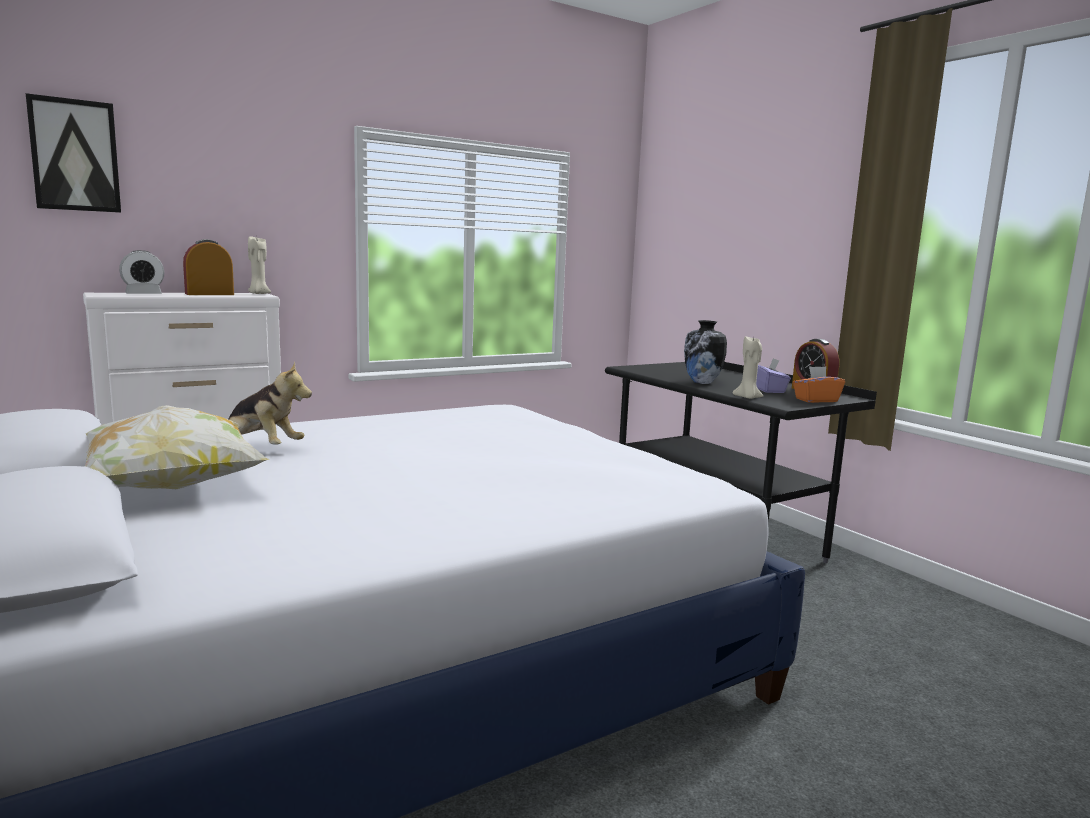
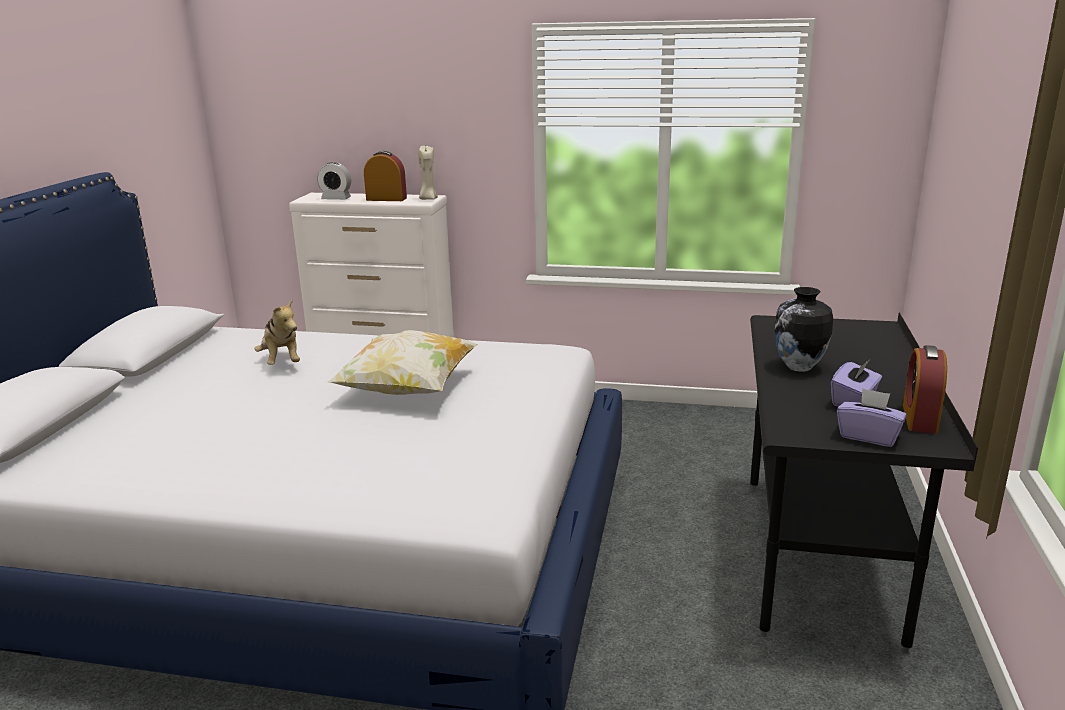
camera: 45 degrees right, 10 degrees up
picture [26,93,121,213] -> none
pillow [85,405,270,489] -> pillow moved to [328,330,478,395]
beige candle [733,336,763,399] -> none
orange tissue box [793,366,845,403] -> purple tissue box [837,388,907,447]

